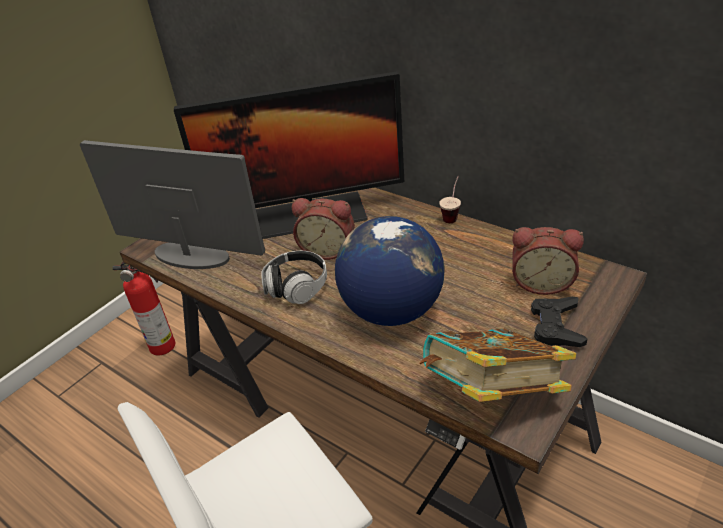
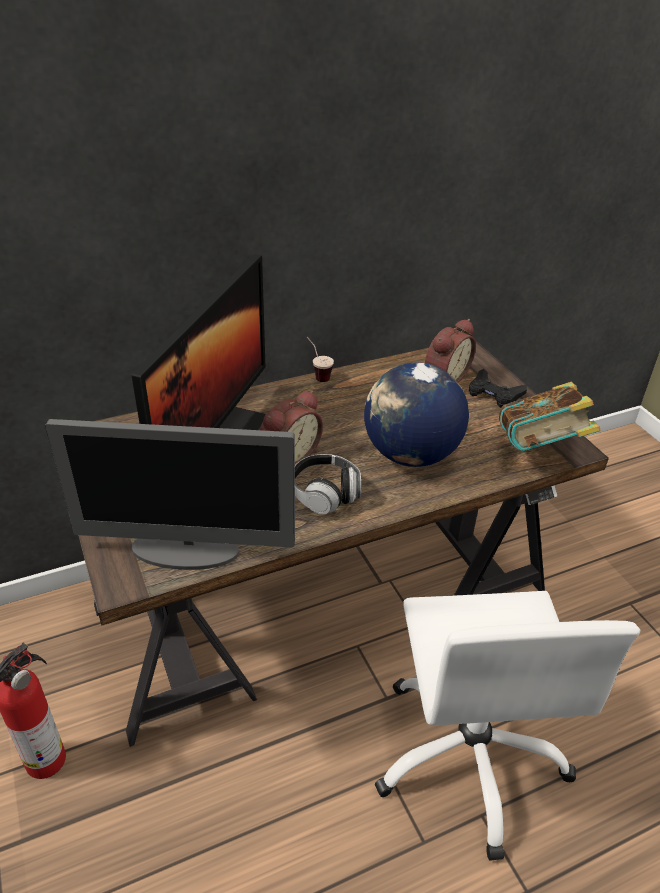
camera: 65 degrees left, 0 degrees up
monitor [80,140,265,269] -> monitor turned 135 degrees counterclockwise [45,419,295,570]

